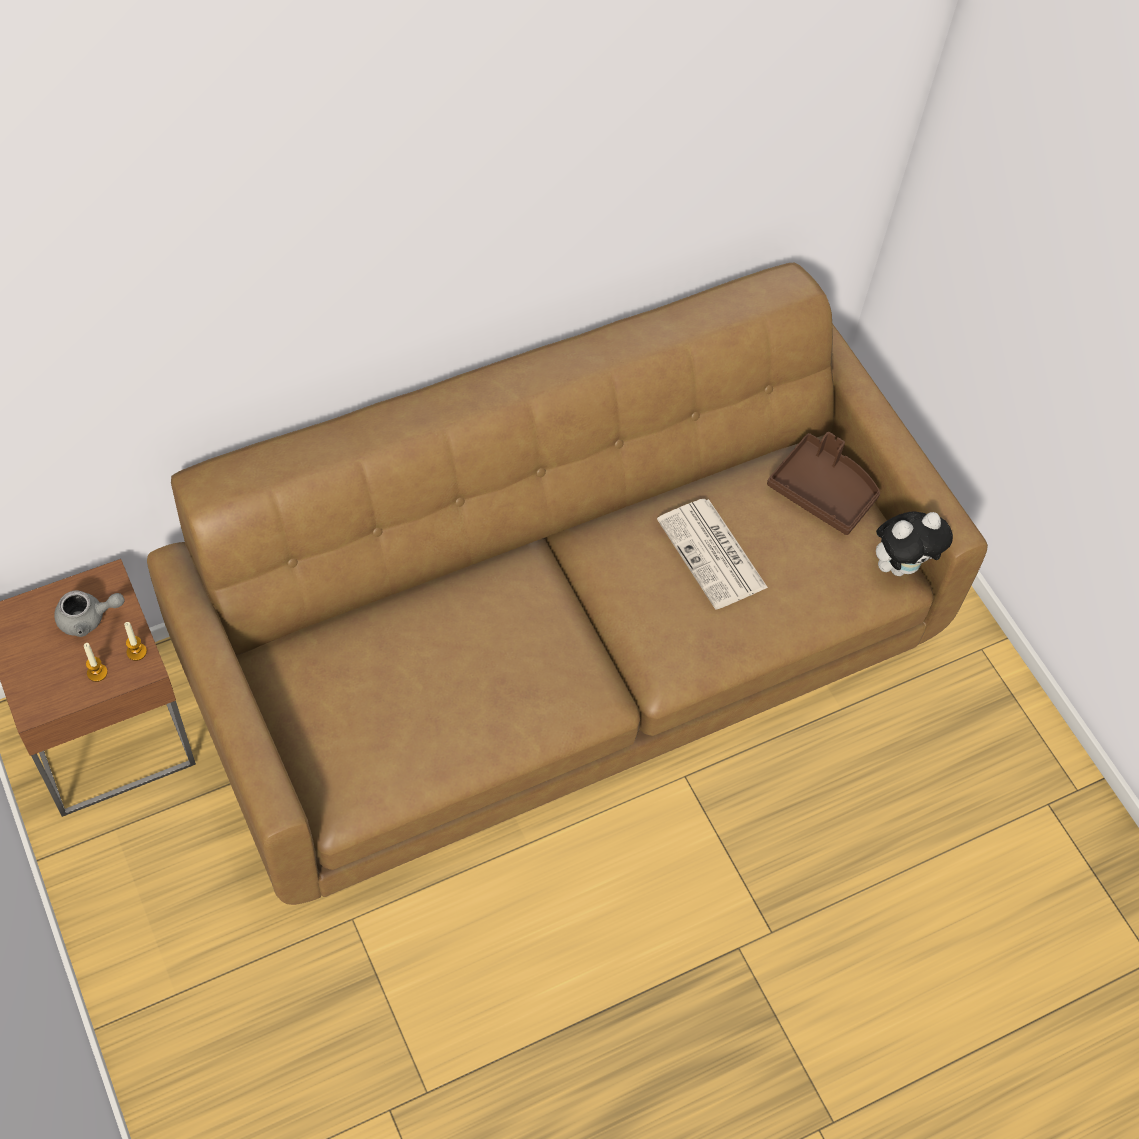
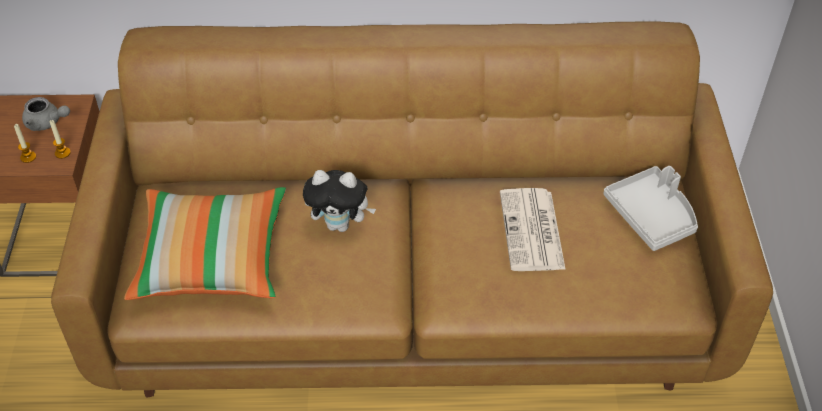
camera: 30 degrees right, 10 degrees down
brown tray [767,432,880,535] -> grey tray [603,166,698,251]
plush toy [876,511,953,576] -> plush toy moved to [303,170,376,232]
none -> pillow [124,187,286,300]

